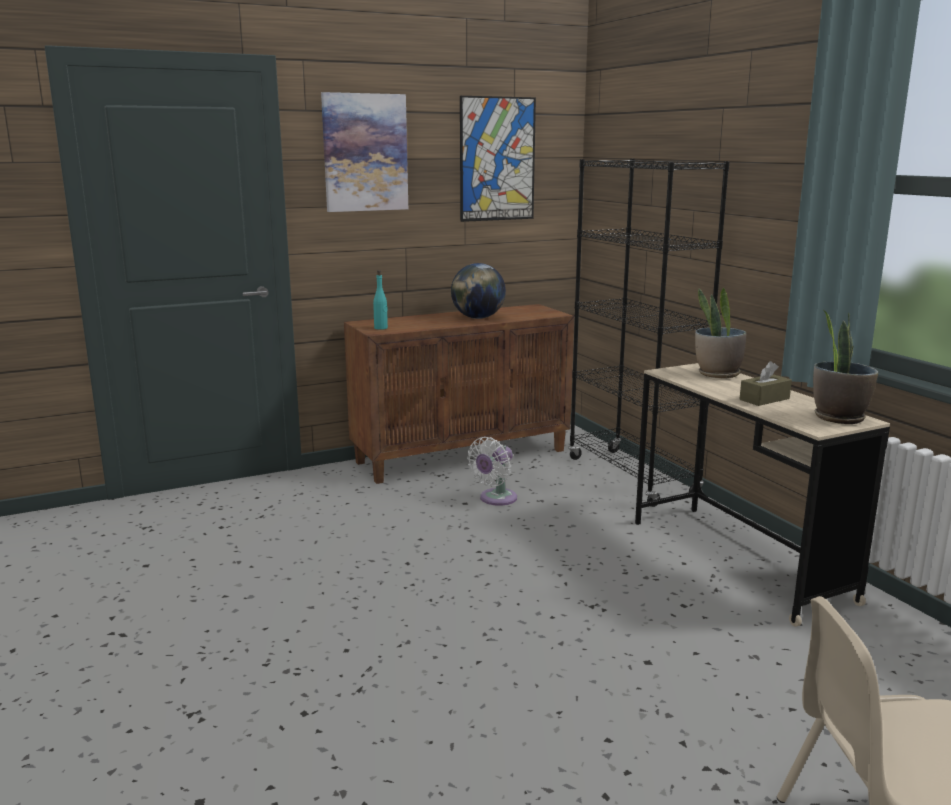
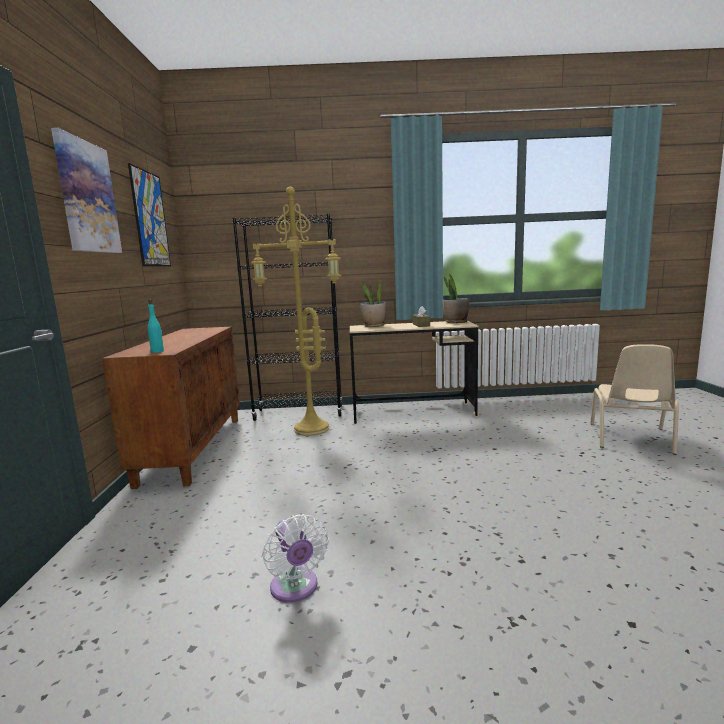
camera: 65 degrees left, 5 degrees down
globe [451,263,506,319] -> none
white fan [467,437,517,506] -> white fan moved to [262,514,329,603]
none -> yellow floor lamp [251,187,342,436]

